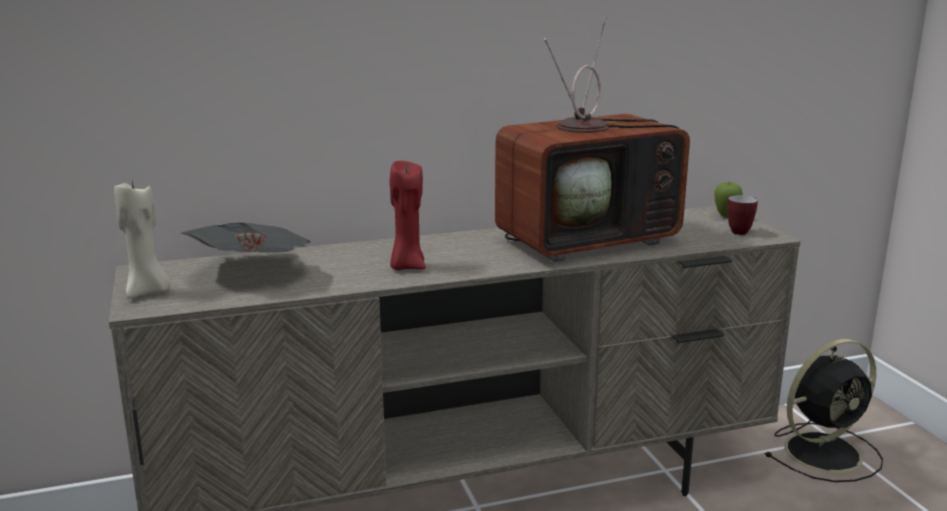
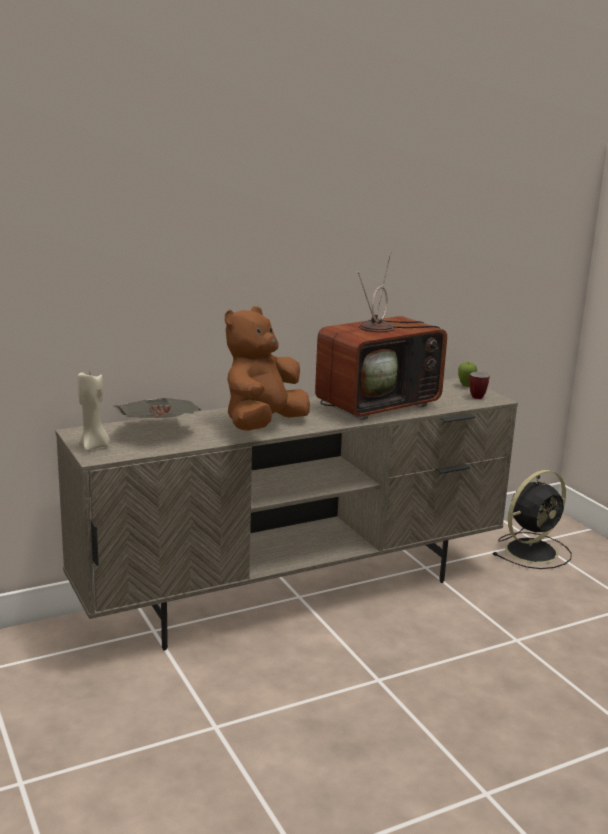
camera: 10 degrees left, 0 degrees up
red candle [390,161,426,270] -> brown plush toy [225,306,310,431]

